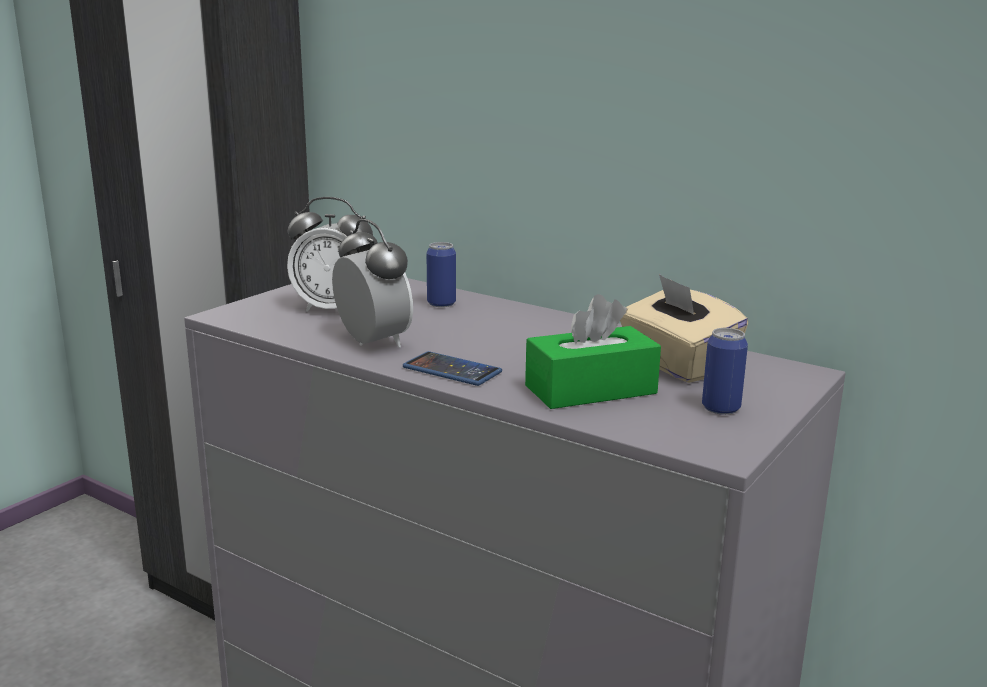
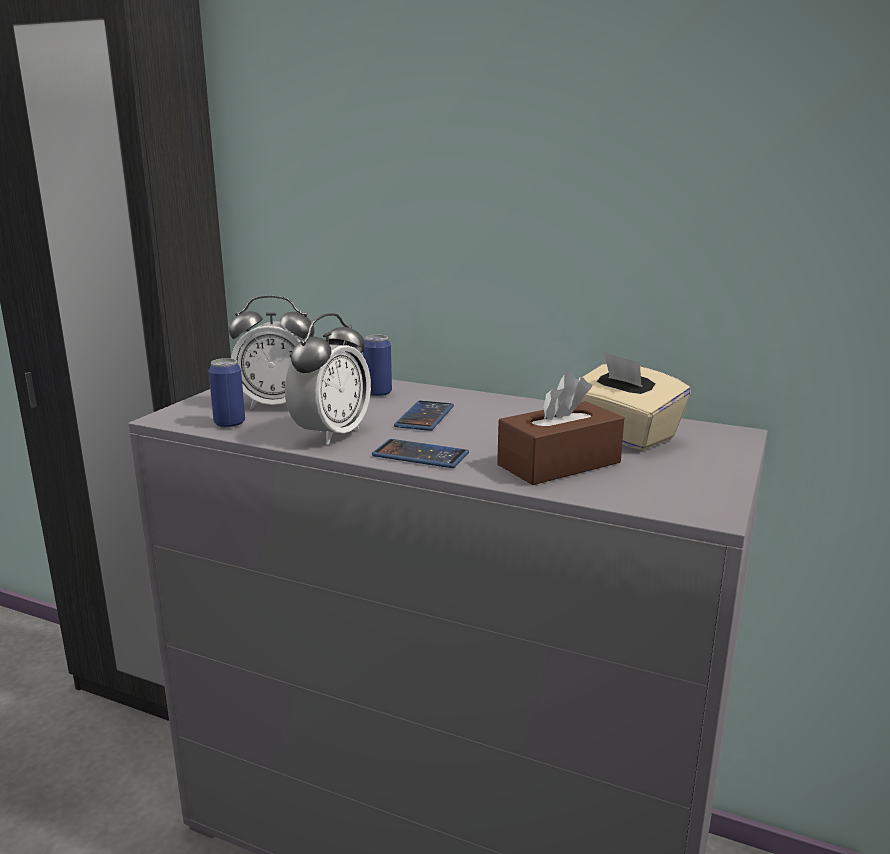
camera: 10 degrees left, 0 degrees up
alarm clock [332,219,413,348] -> alarm clock turned 75 degrees clockwise [285,313,371,445]
green tissue box [525,294,661,409] -> brown tissue box [497,372,624,485]
can [702,328,748,415] -> can moved to [209,358,245,428]
none -> phone [394,400,454,431]

